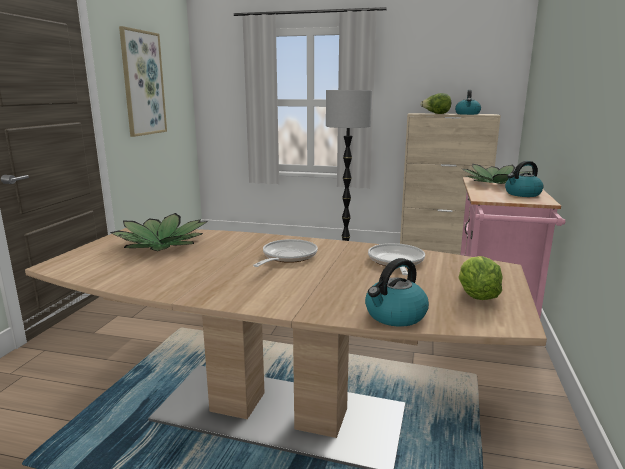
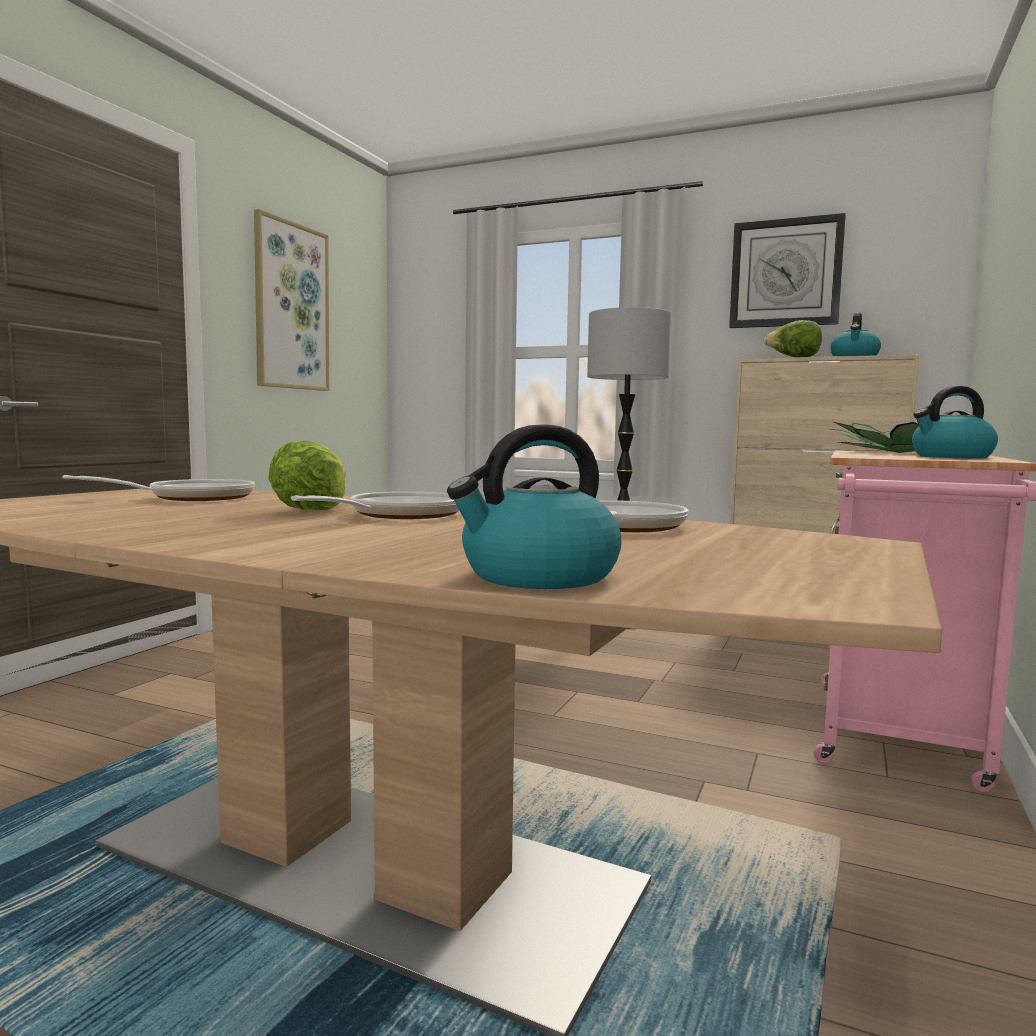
camera: 10 degrees right, 10 degrees down
potted plant [109,213,208,251] -> frying pan [62,475,255,501]
lettuce [458,256,503,300] -> lettuce moved to [268,441,345,511]
none -> wall clock [729,213,846,328]

